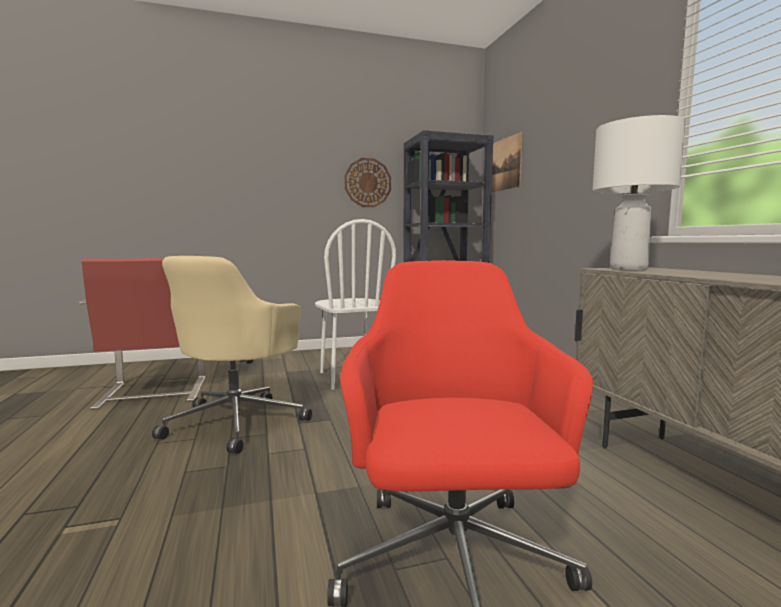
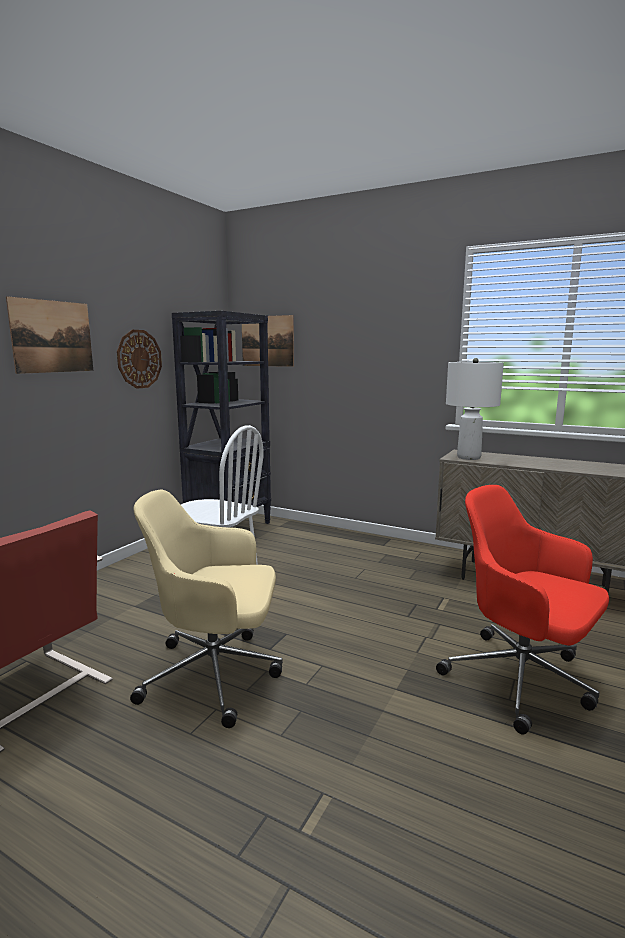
camera: 45 degrees left, 5 degrees up
beige office chair [152,256,312,454] -> beige office chair turned 120 degrees clockwise [130,489,283,728]
none -> picture [6,296,93,374]

